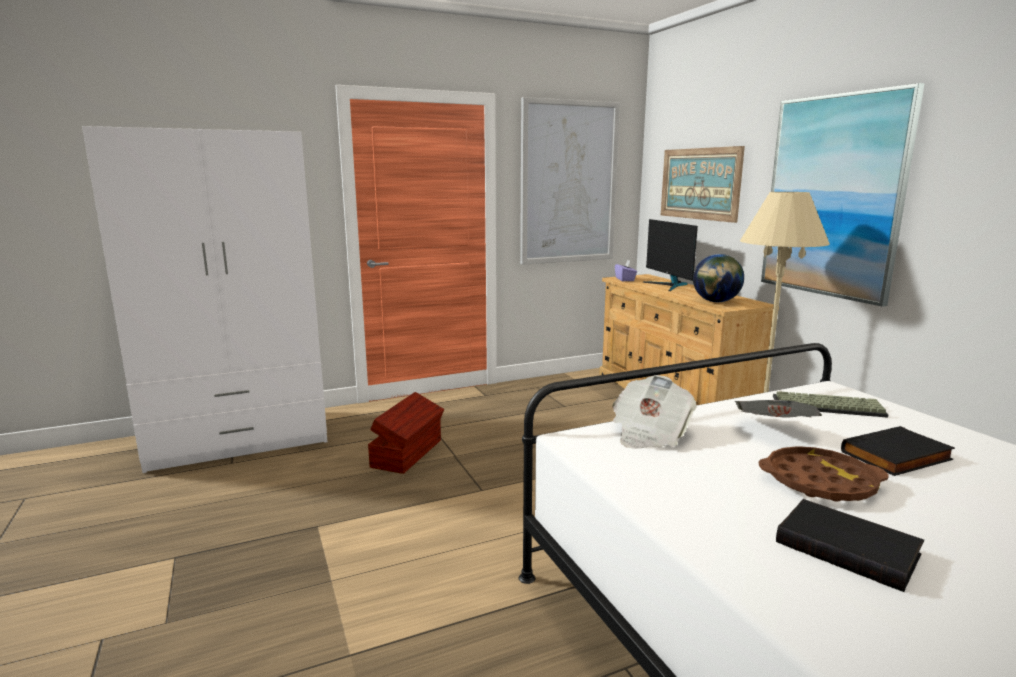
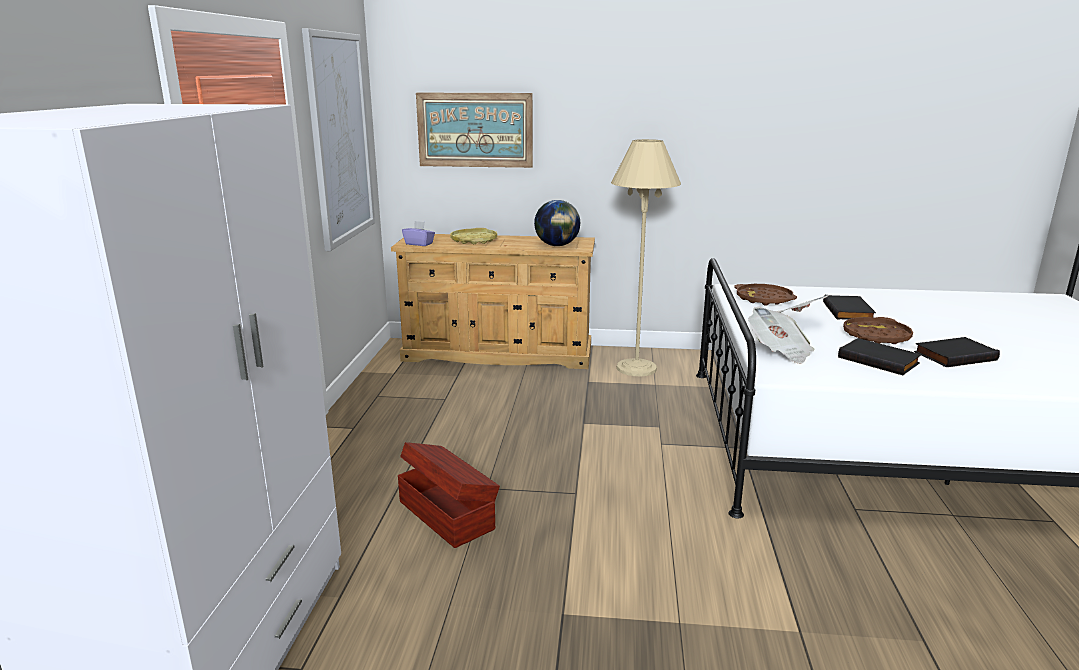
camera: 60 degrees left, 5 degrees up
monitor [643,219,698,291] -> yellow tray [450,228,497,244]
picture [761,83,925,307] -> none
keyboard [773,391,888,418] -> brown tray [734,284,797,306]
none -> black book [838,338,922,375]

